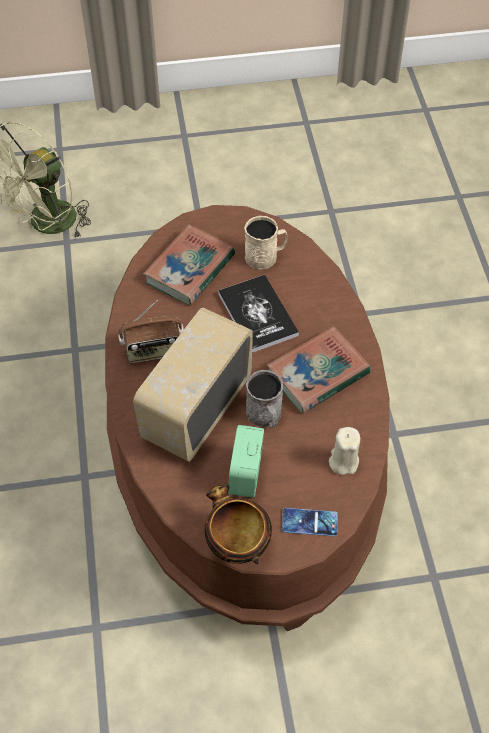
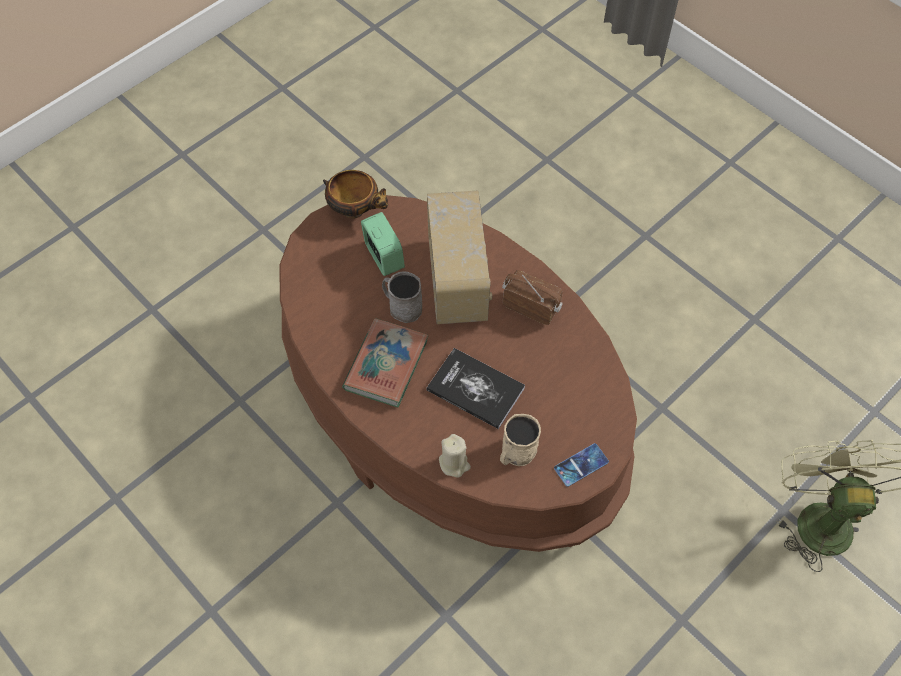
camera: 145 degrees right, 5 degrees up
radio [118,300,184,363] -> radio turned 75 degrees clockwise [502,270,563,325]
book [143,224,235,305] -> none
phone [282,508,338,536] -> phone moved to [554,443,609,487]
beige candle [329,427,360,475] -> beige candle moved to [439,434,471,478]

